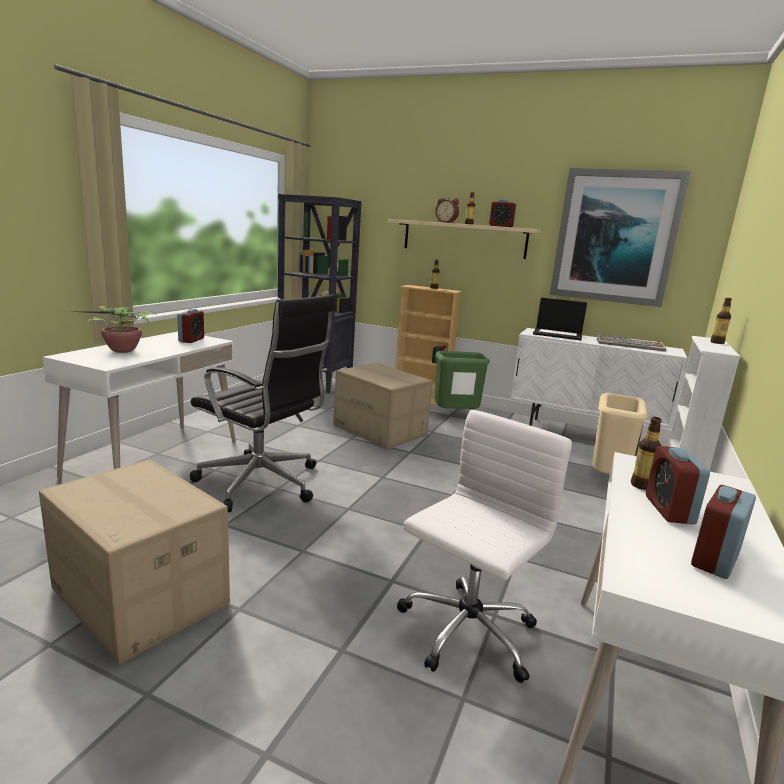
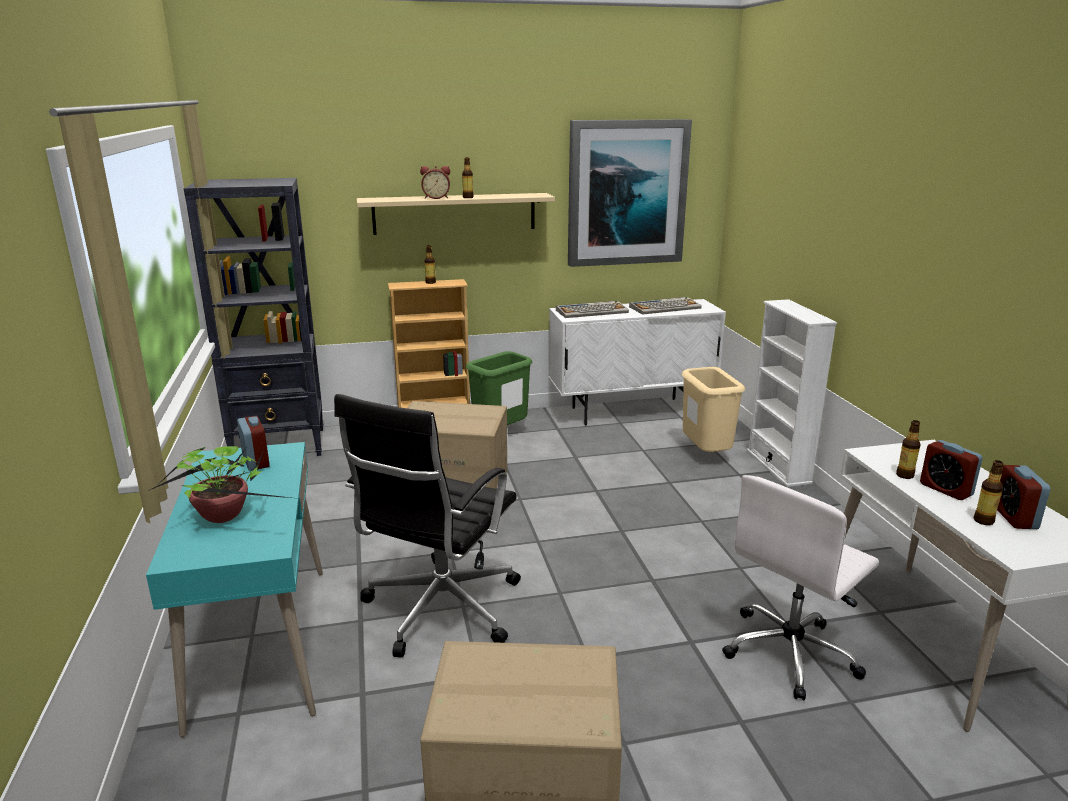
camera: 35 degrees left, 5 degrees up
white desk [43,332,236,479] -> turquoise desk [146,442,323,738]
black office chair [190,294,336,512] -> black office chair turned 120 degrees clockwise [334,394,521,657]
white office chair [397,410,572,683] -> white office chair turned 135 degrees counterclockwise [722,475,879,700]
alarm clock [489,199,516,227] -> none
laptop [533,297,587,341] -> keyboard [556,301,629,318]
bottle [711,298,732,344] -> bottle moved to [974,460,1004,525]

